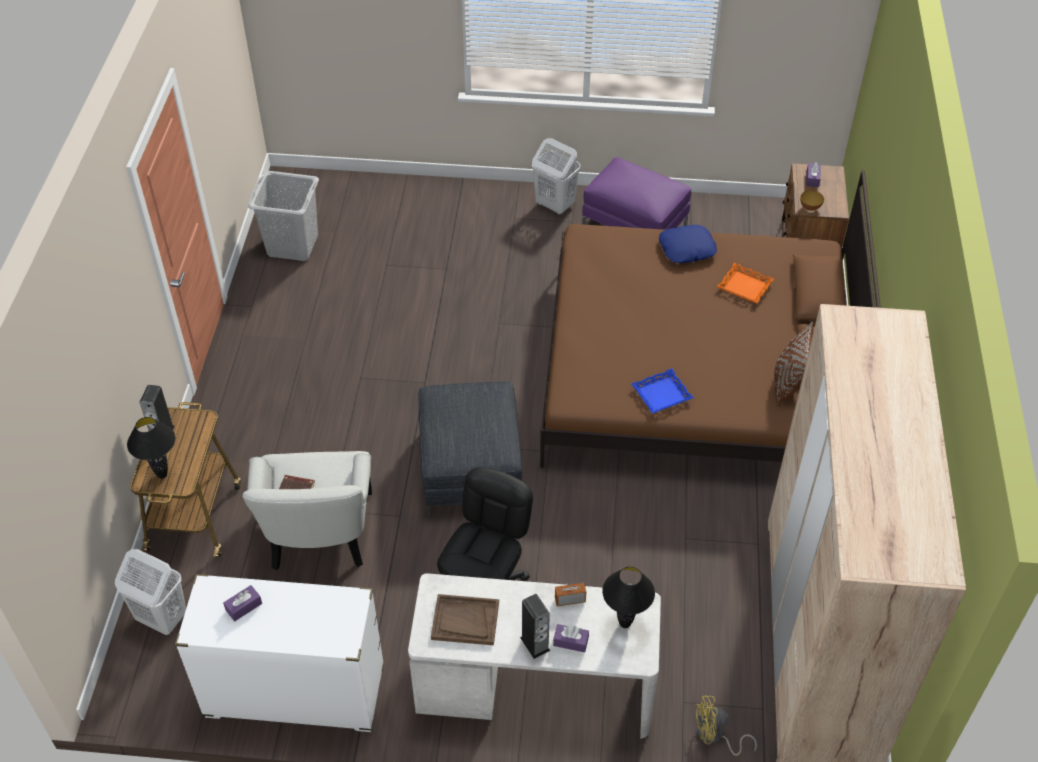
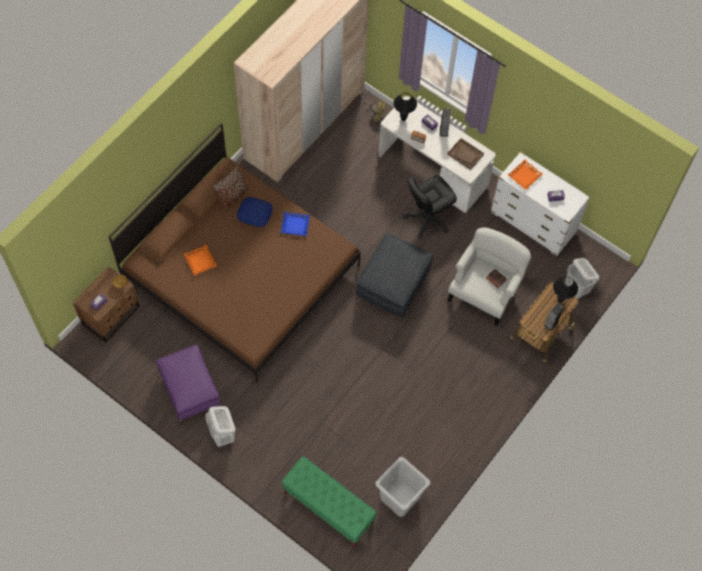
camera: 150 degrees left, 15 degrees up
blue pillow [659,225,717,263] -> blue pillow moved to [237,197,273,227]
none -> green bench [282,456,377,548]
none -> orange tray [508,159,543,190]

